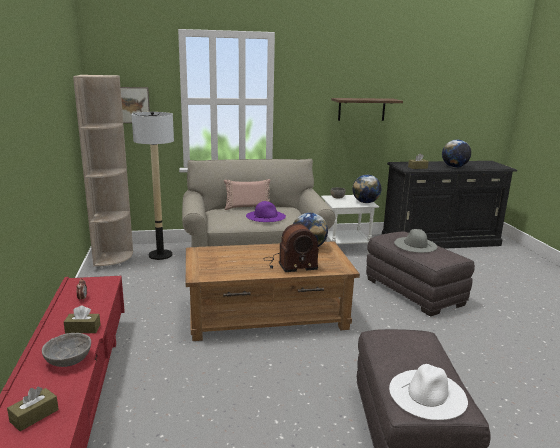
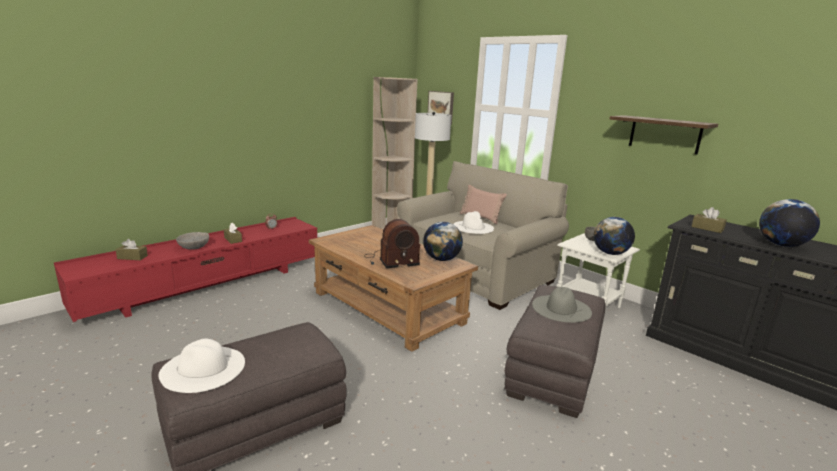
camera: 55 degrees right, 0 degrees up
purple hat [246,201,286,222] -> white hat [453,211,494,234]
radio [265,223,319,272] -> radio turned 60 degrees counterclockwise [364,219,420,268]

